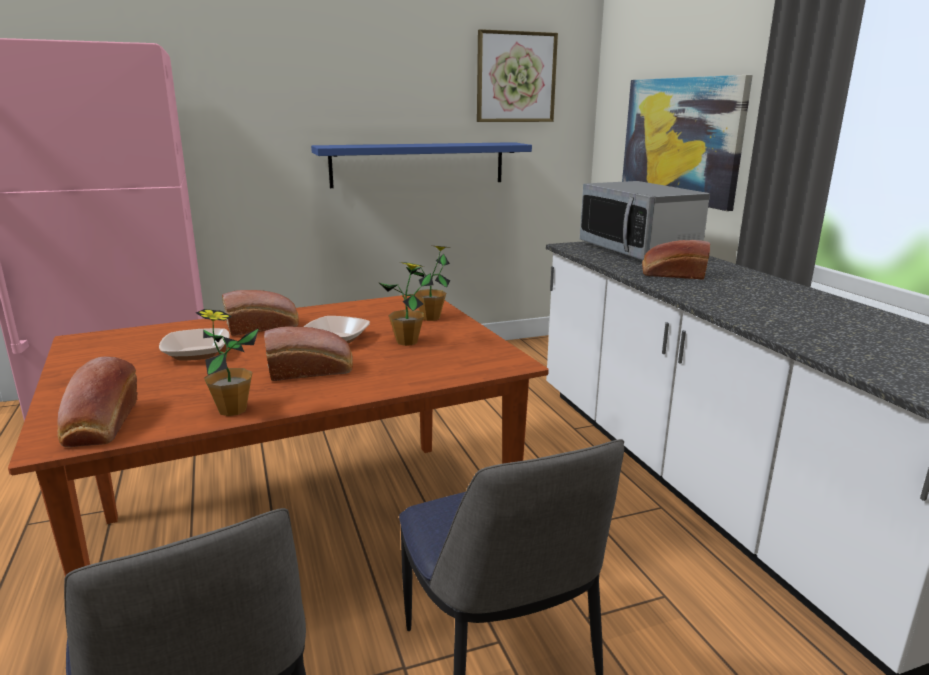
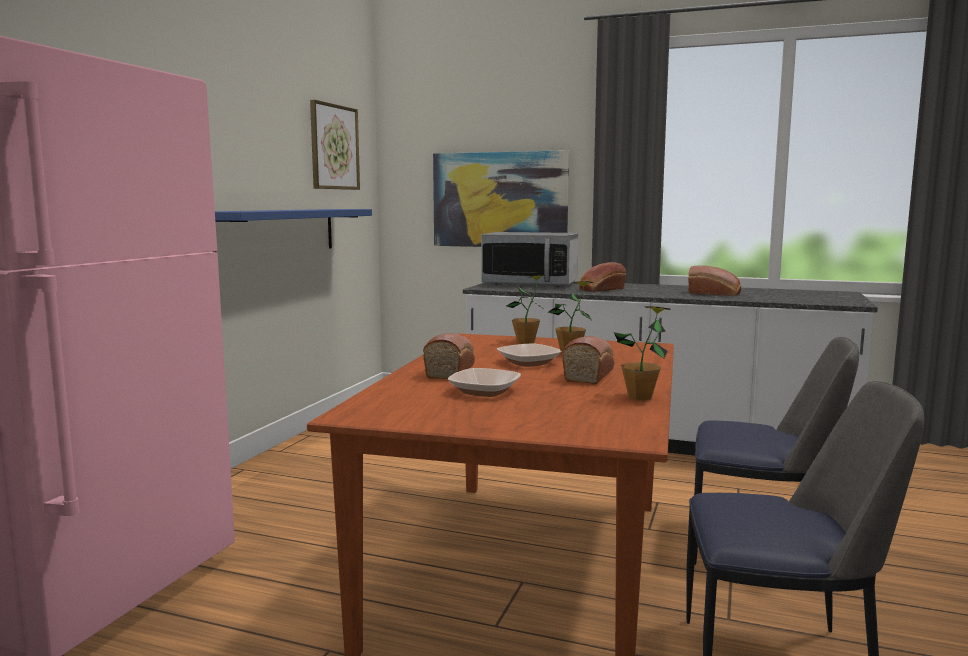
camera: 50 degrees left, 10 degrees down
bread [57,357,138,447] -> bread moved to [688,265,741,296]

